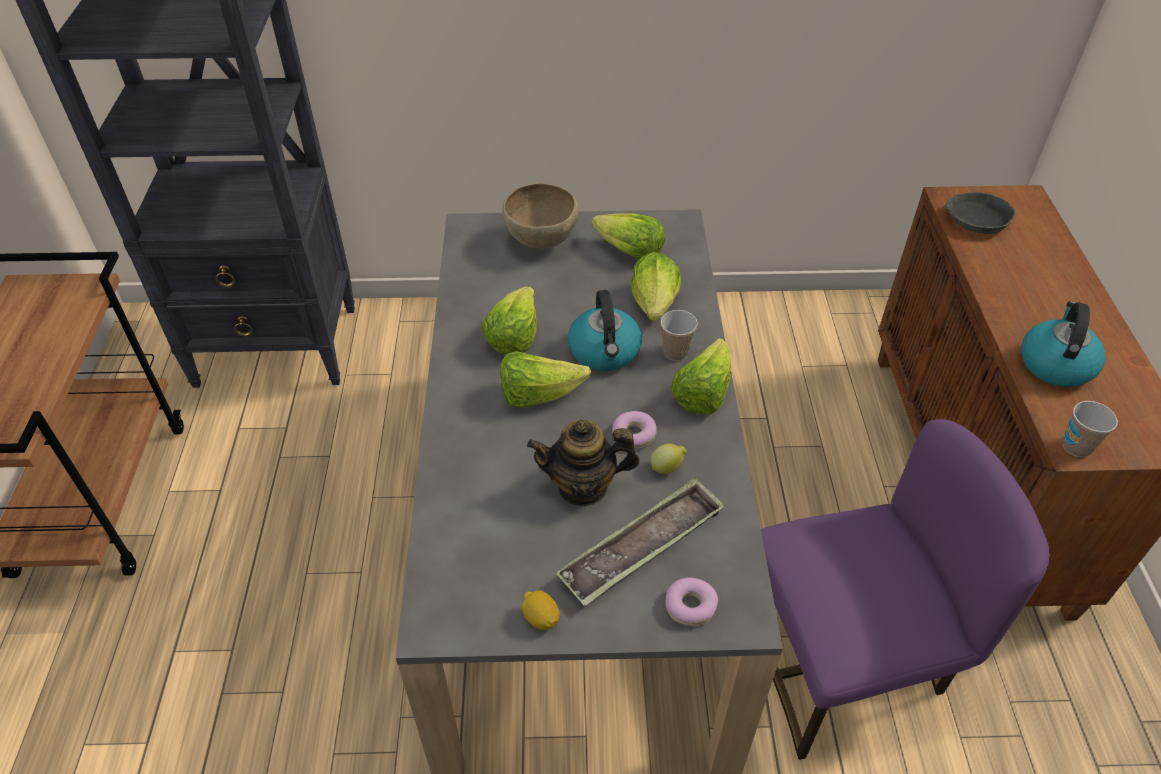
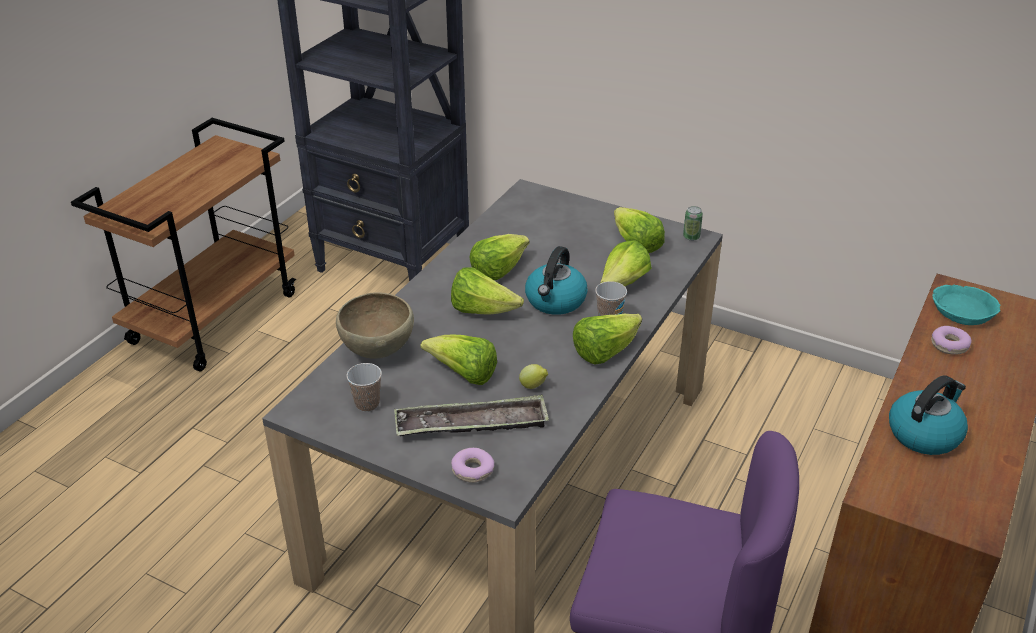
camera: 30 degrees right, 10 degrees down
brown bowl [502,183,579,249] -> brown bowl moved to [336,292,414,359]
lemon [522,590,560,630] -> none
teapot [527,420,640,507] -> lettuce [420,335,497,385]
donut [612,411,657,449] -> donut moved to [931,326,972,355]
grey bowl [946,192,1016,234] -> turquoise bowl [932,285,1001,325]
cup [1063,401,1118,457] -> cup moved to [347,363,382,412]
none -> can [683,206,703,241]

